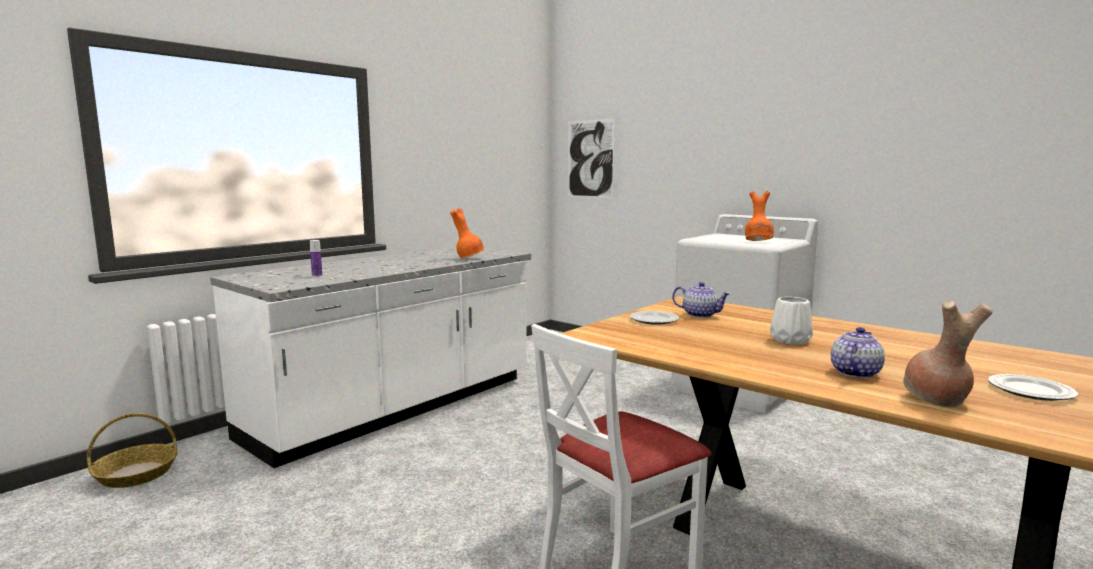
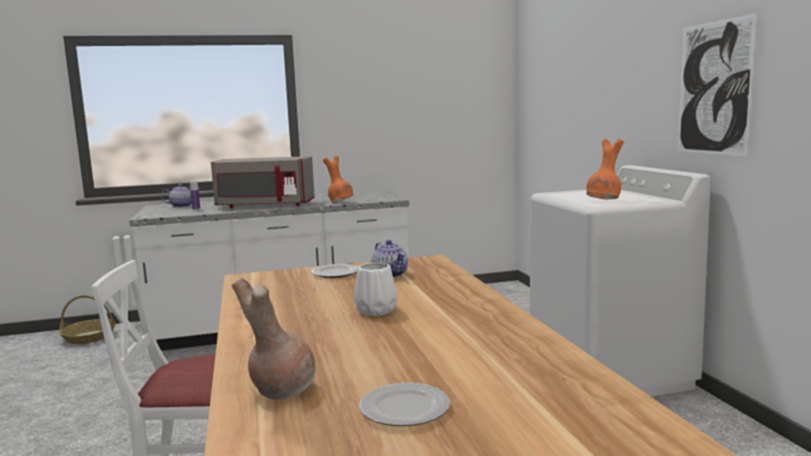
camera: 35 degrees right, 0 degrees up
picture [568,119,615,198] -> picture moved to [678,13,757,156]
teapot [831,327,885,378] -> teapot moved to [161,184,200,207]
none -> grey microwave [211,156,315,208]

